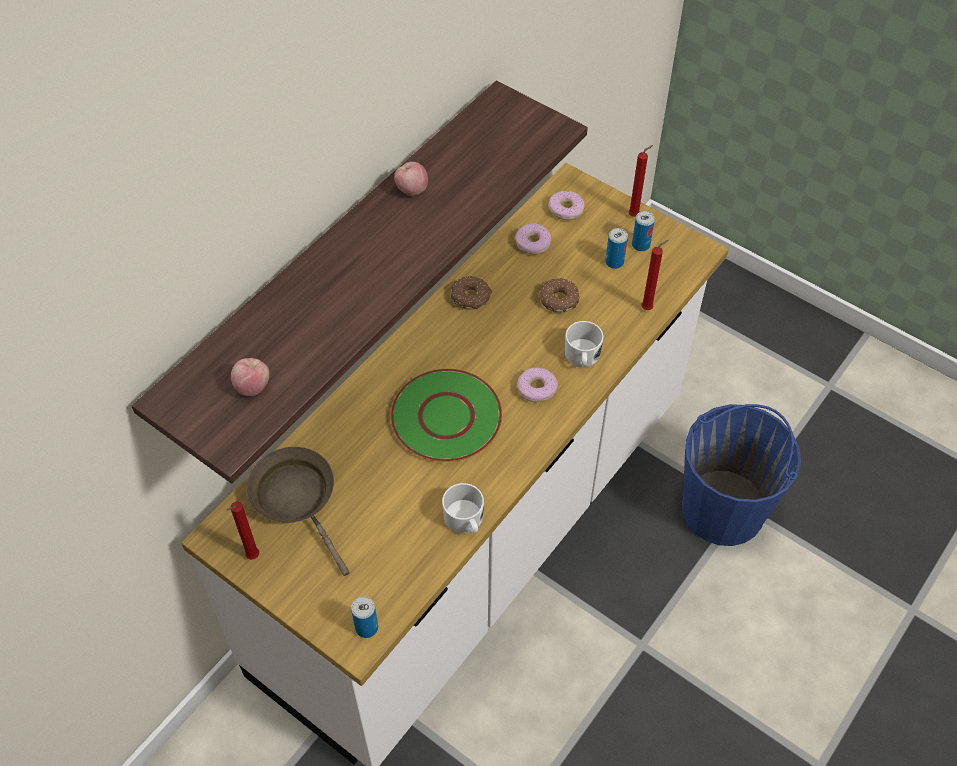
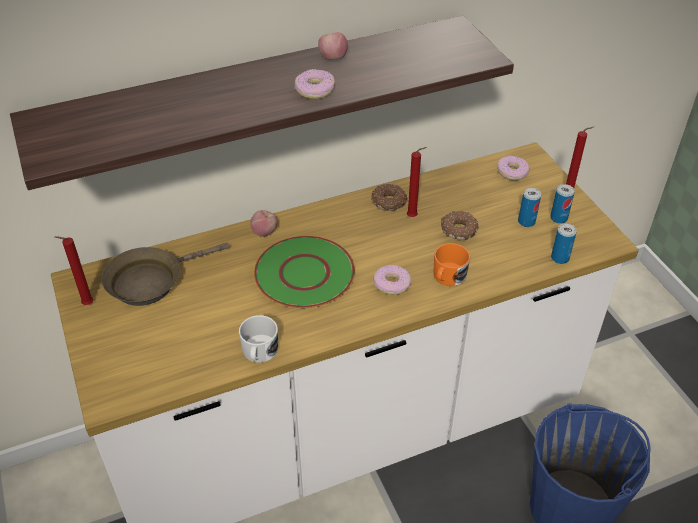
camera: 30 degrees right, 10 degrees down
apple [231,358,270,396] -> apple moved to [250,210,277,237]
brown frying pan [246,447,350,576] -> brown frying pan turned 120 degrees counterclockwise [101,242,230,306]
can [351,596,378,638] -> can moved to [551,223,577,264]
donut [515,223,552,255] -> donut moved to [295,69,336,99]
white mug [565,321,604,367] -> orange mug [433,243,470,286]
red candle [641,240,668,310] -> red candle moved to [407,147,427,217]

